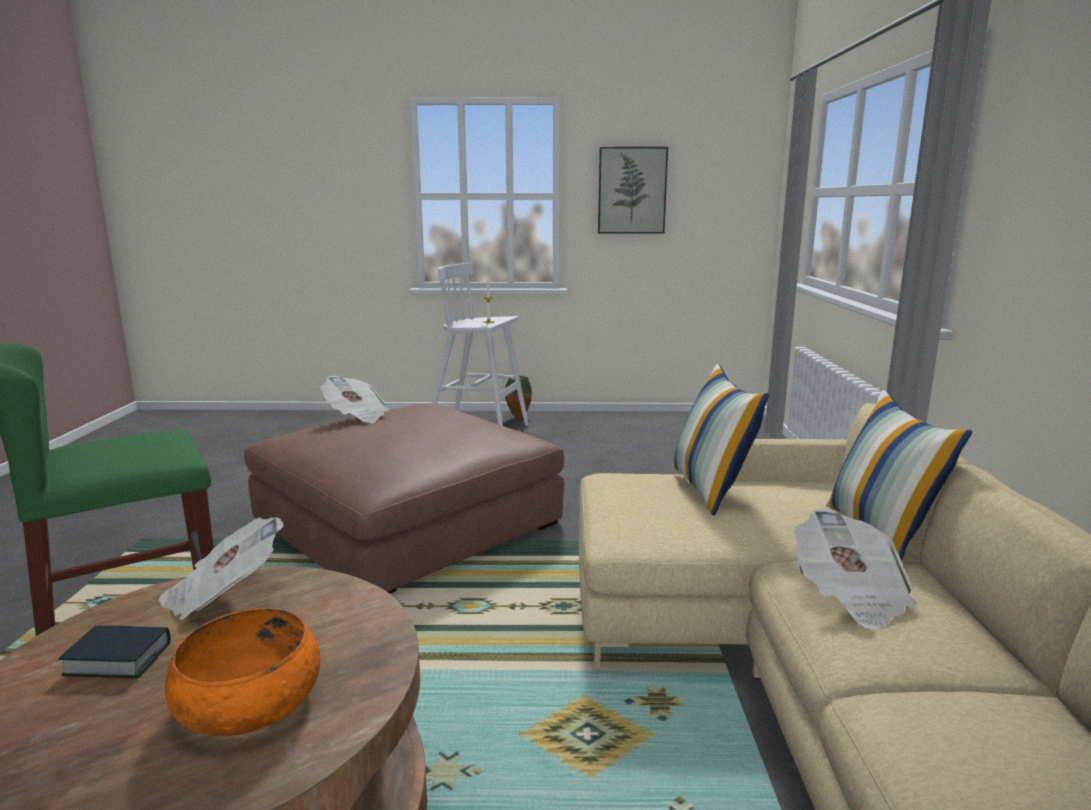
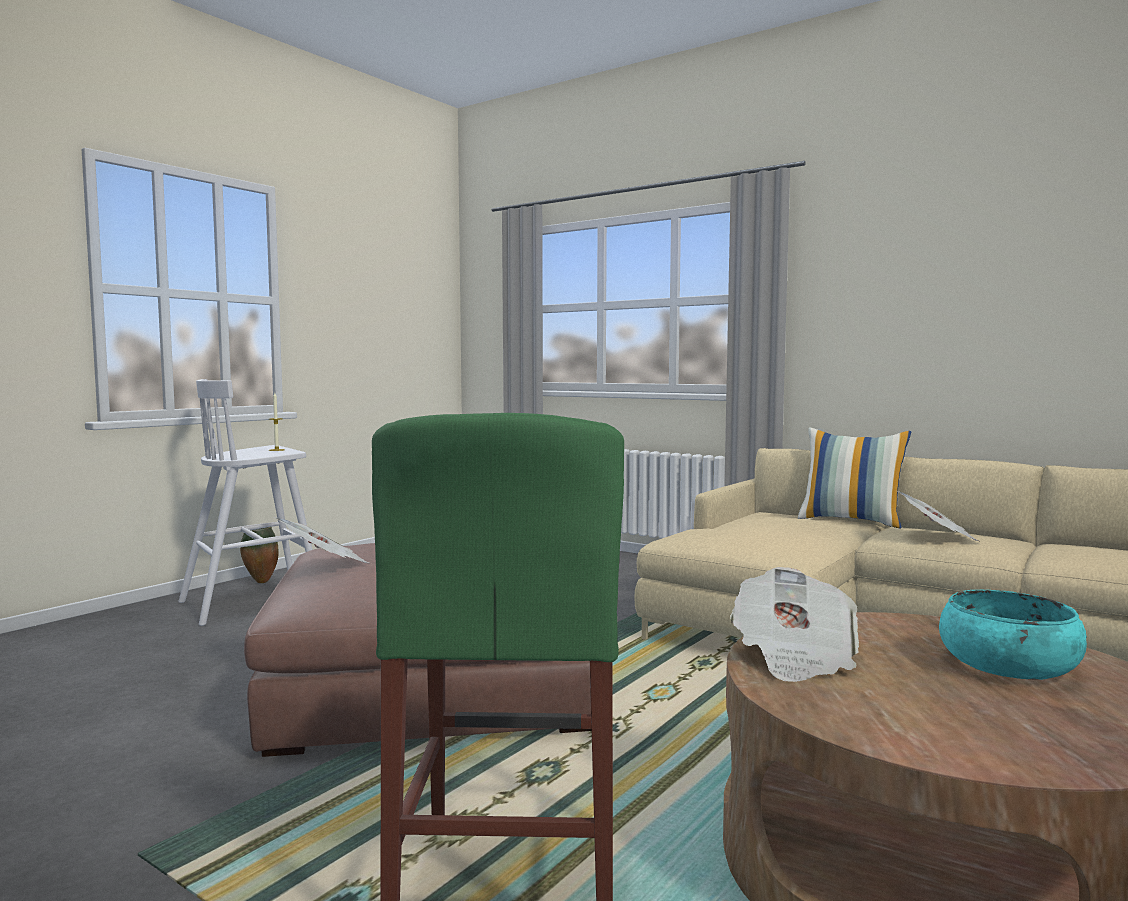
camera: 55 degrees left, 10 degrees down
book [58,625,170,678] -> none
orange bowl [165,608,321,736] -> turquoise bowl [939,590,1087,680]
picture [598,147,668,233] -> none
pillow [673,364,769,515] -> none

